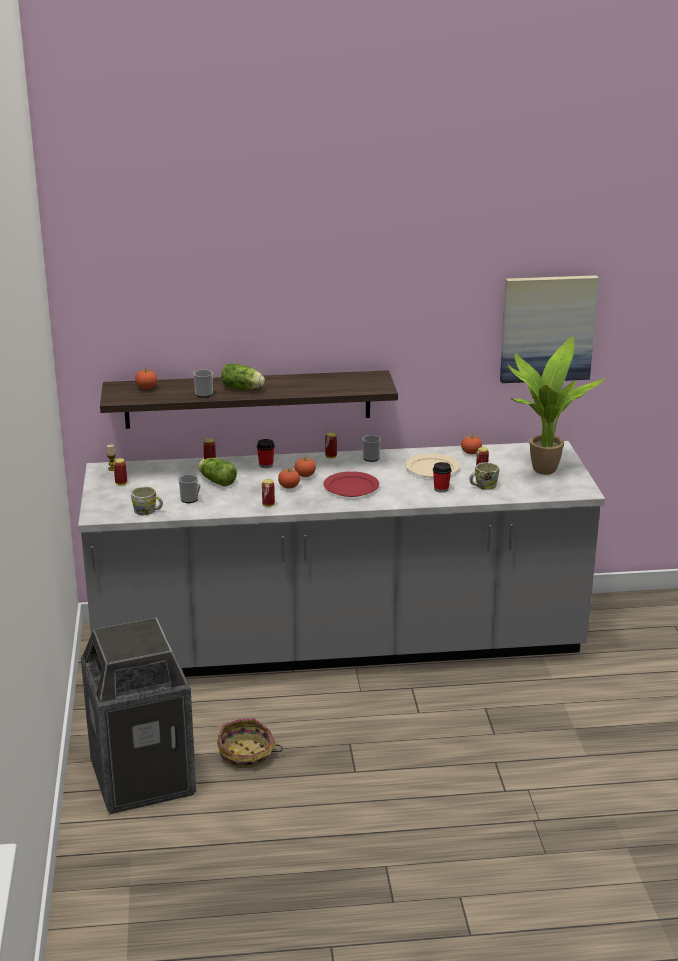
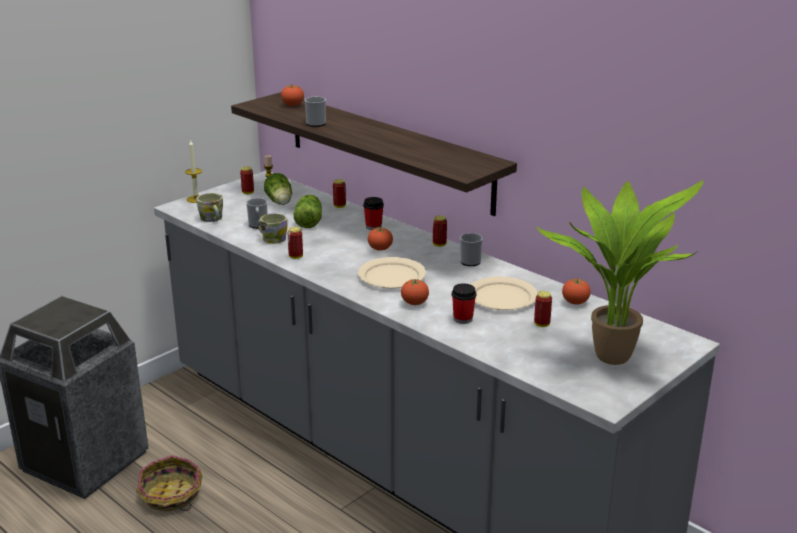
camera: 50 degrees right, 0 degrees up
lettuce [221,363,265,389] -> lettuce moved to [264,173,292,205]
tomato [278,468,300,489] -> tomato moved to [401,279,429,305]
red plate [323,471,379,497] -> beige plate [358,257,426,289]
mug [469,462,499,490] -> mug moved to [257,213,288,244]
picture [500,275,599,383] -> none
none -> candle [185,139,202,203]

